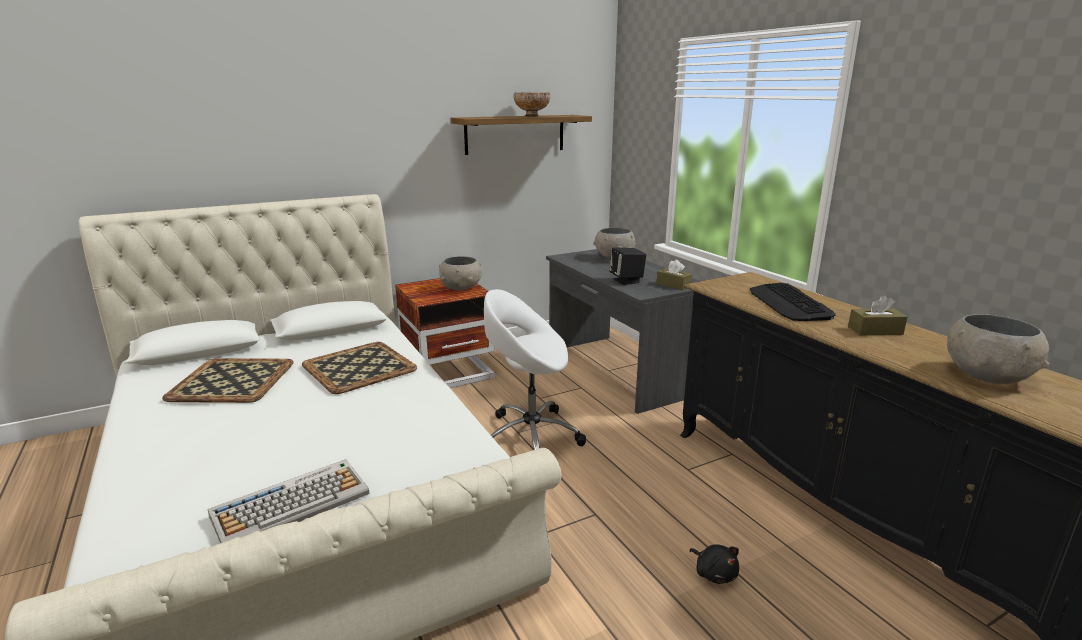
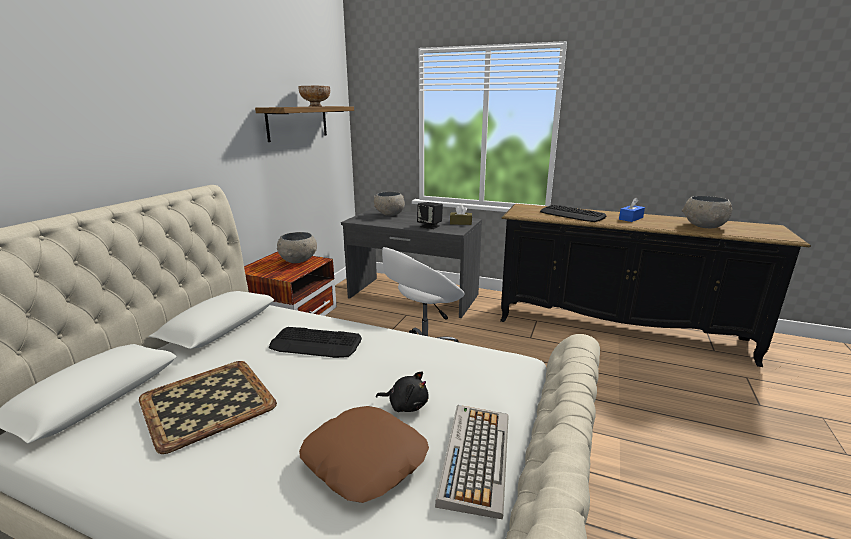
camera: 40 degrees left, 0 degrees up
tray [302,342,417,394] -> keyboard [269,327,362,358]
black plush toy [689,545,739,584] -> black plush toy moved to [376,372,429,412]
brown tissue box [848,295,907,335] -> blue tissue box [619,198,645,222]
none -> brown pillow [299,406,429,503]

